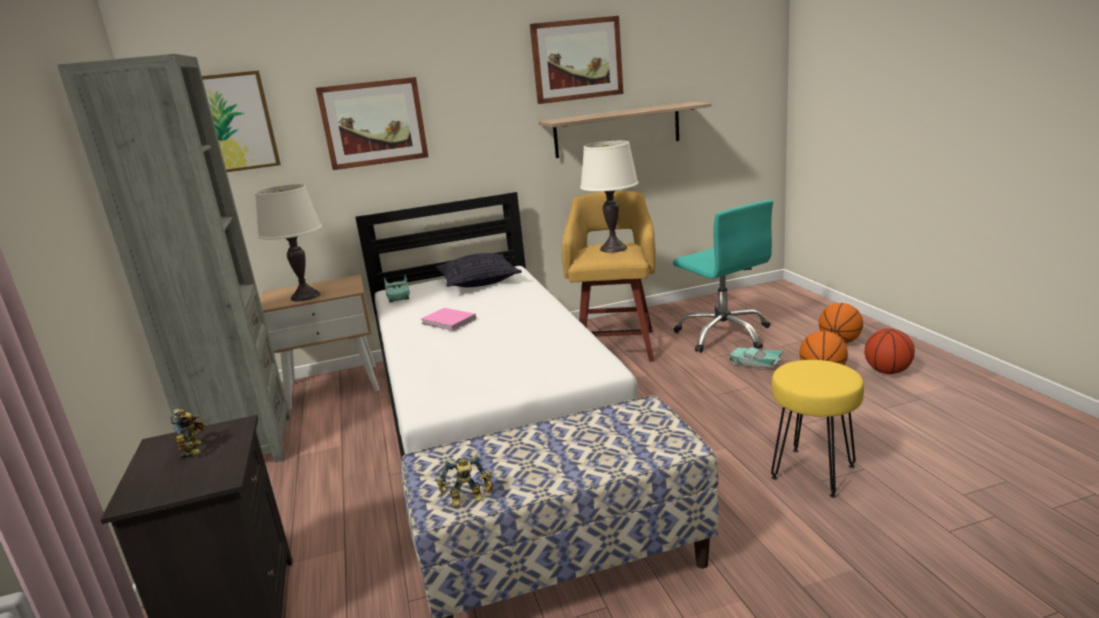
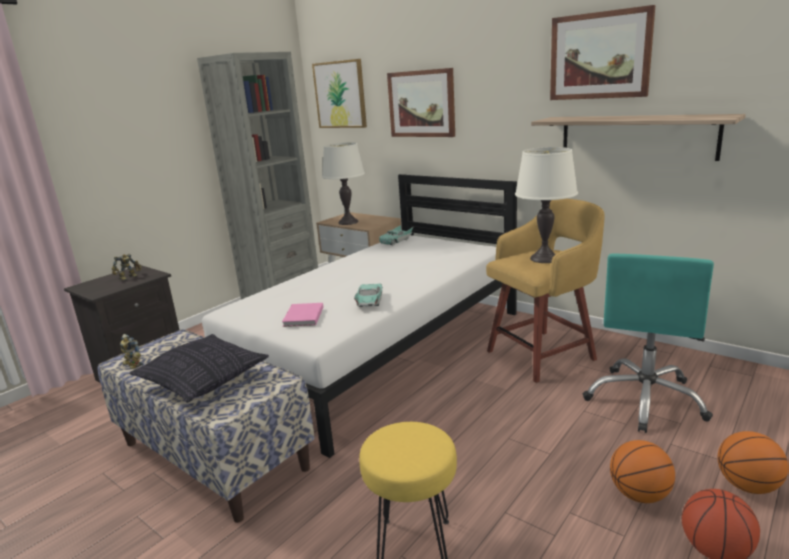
camera: 55 degrees right, 0 degrees up
pink book [421,308,476,331] -> pink book moved to [282,303,323,327]
pillow [435,253,522,287] -> pillow moved to [130,334,269,403]
turquoise toy car [729,347,784,370] -> turquoise toy car moved to [354,284,382,307]

